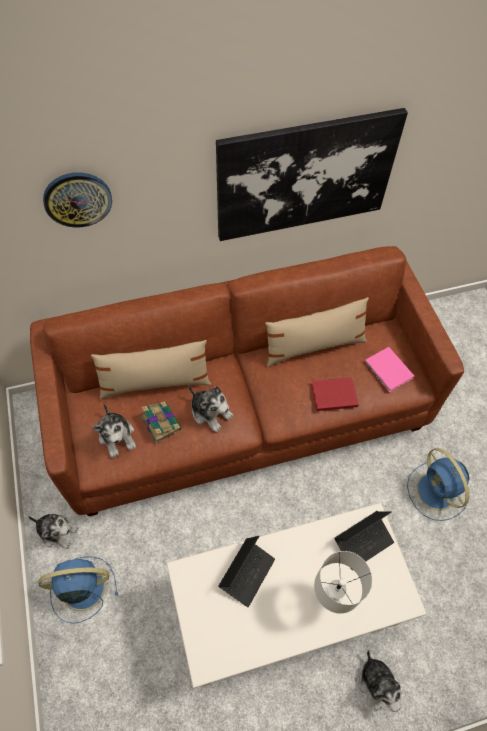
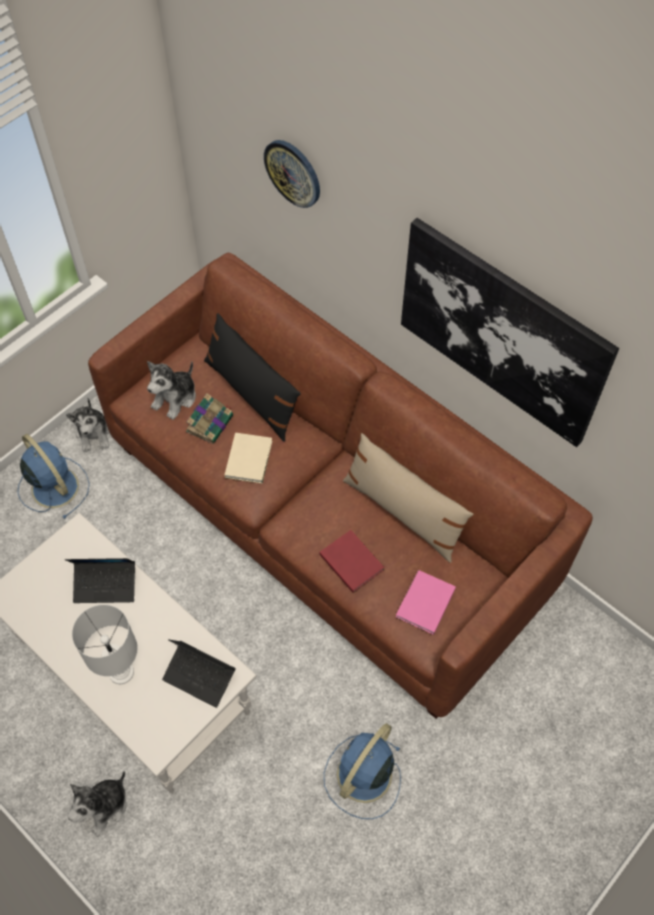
camera: 60 degrees right, 0 degrees up
beige pillow [91,340,211,399] -> black pillow [204,313,301,442]
plush toy [188,385,233,432] -> beige book [224,433,272,484]

